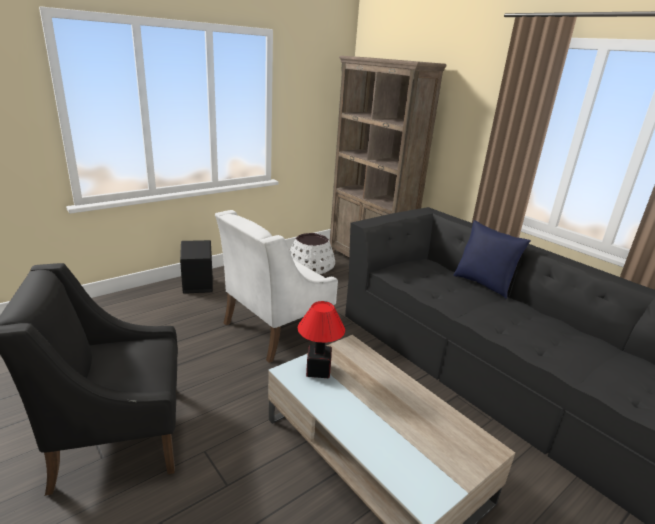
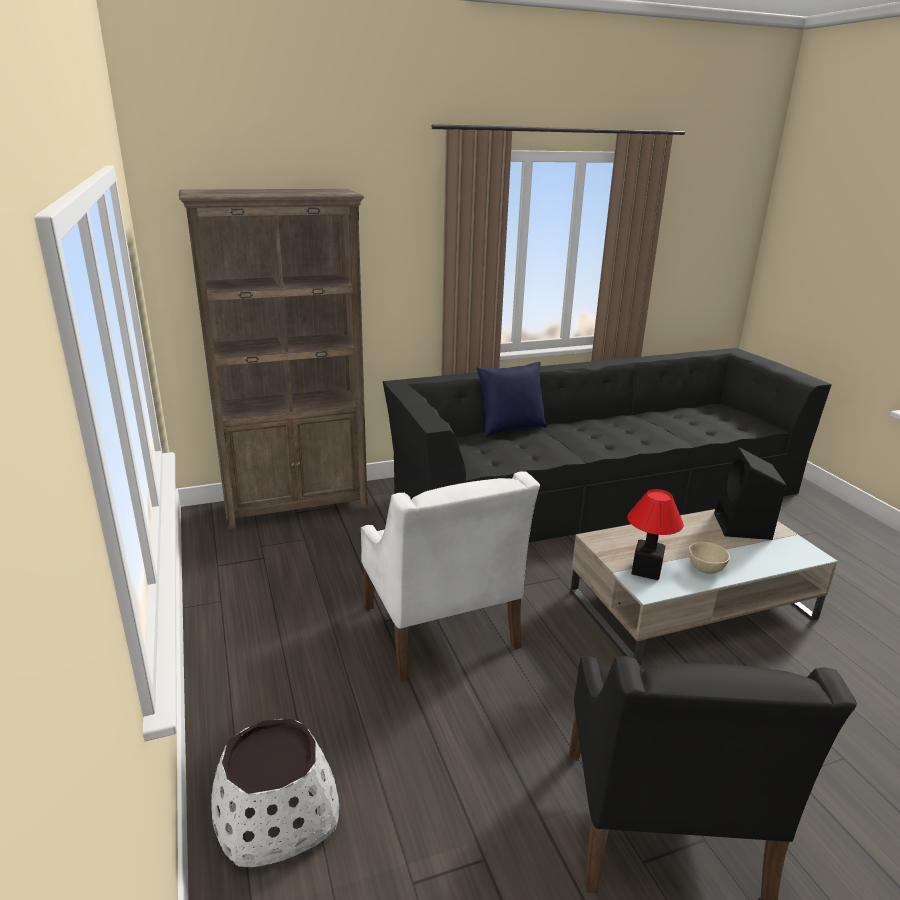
camera: 70 degrees left, 0 degrees up
black speaker [180,240,213,294] -> black speaker moved to [714,447,786,540]
white planter [290,233,335,274] -> white planter moved to [211,719,339,867]
none -> beige bowl [689,542,730,574]

